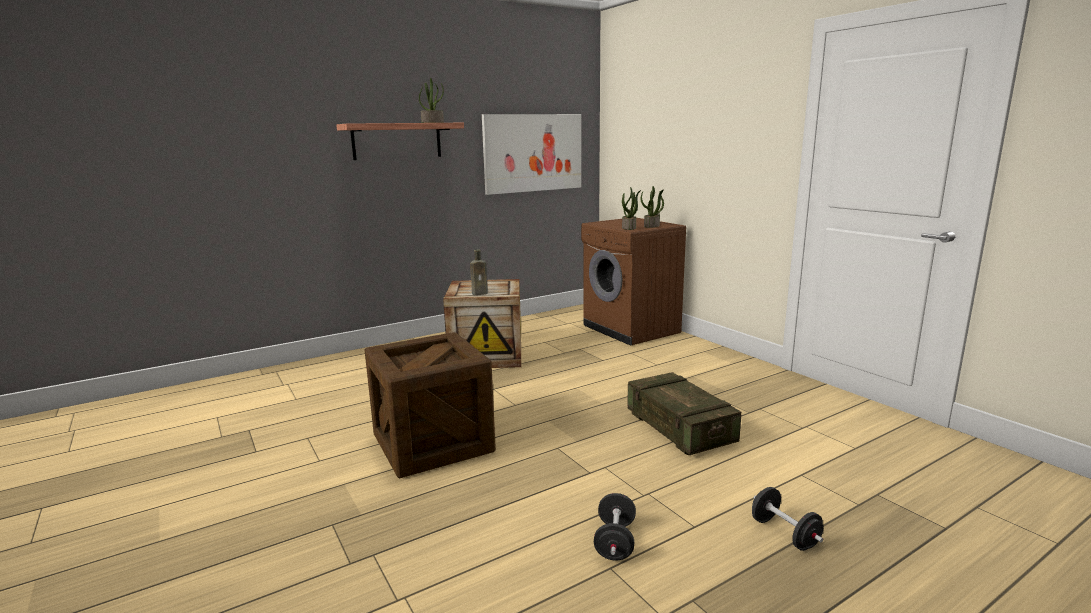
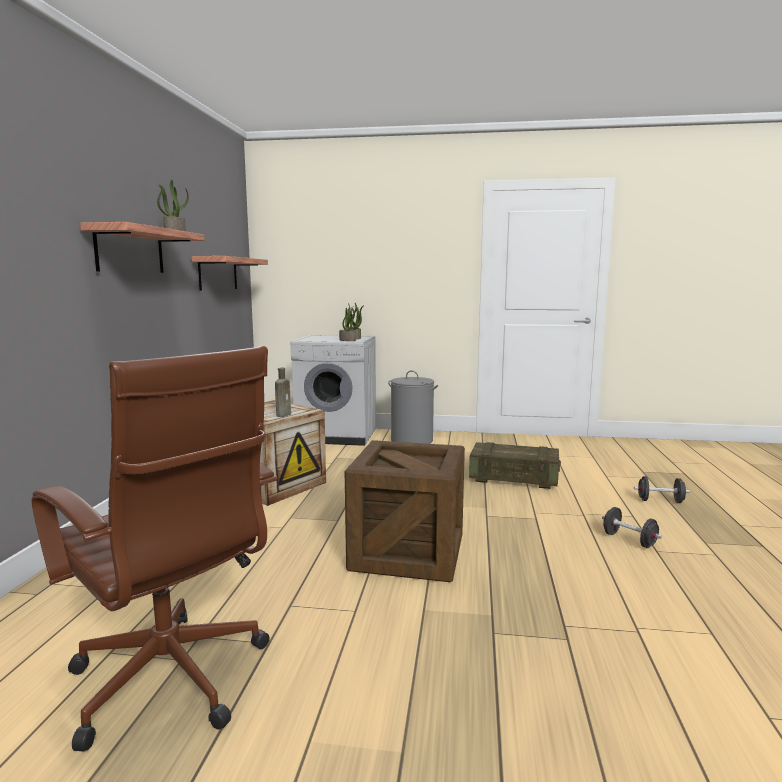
camera: 50 degrees left, 5 degrees down
picture [482,114,581,195] -> shelf [192,256,268,290]
brown washing machine [581,218,686,346] -> white washing machine [290,335,376,446]
none -> brown office chair [32,346,278,752]
none -> grey laundry basket [388,370,438,444]

